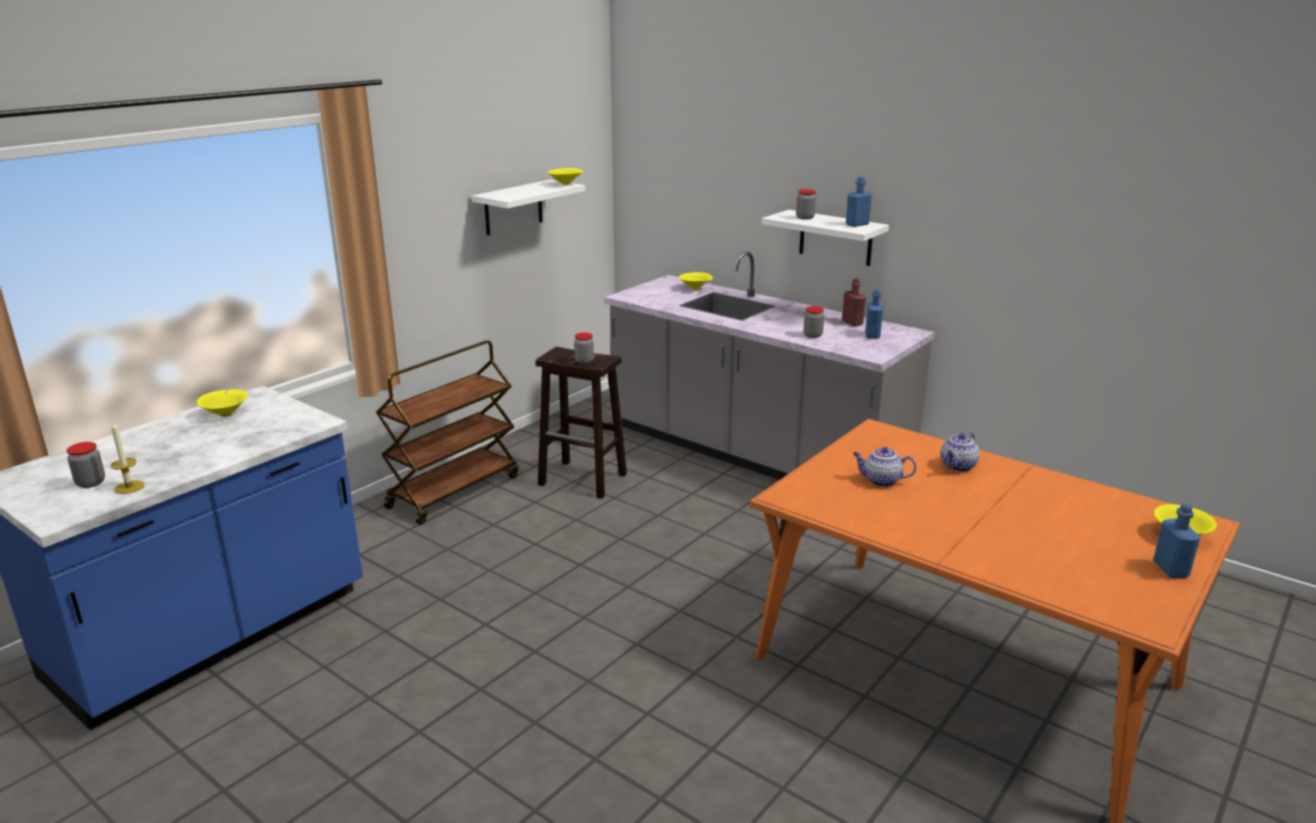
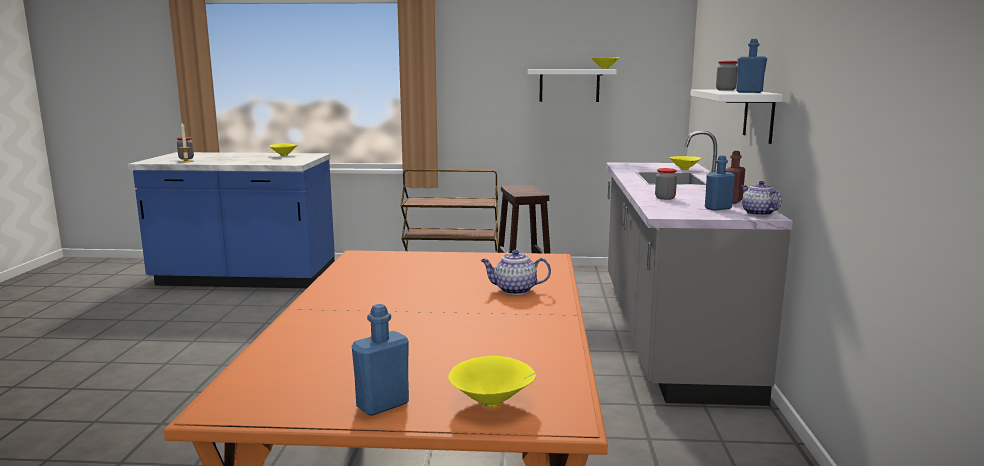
camera: 55 degrees right, 10 degrees down
jar [574,333,594,364] -> none
teapot [853,447,917,487] -> teapot moved to [741,181,782,216]

